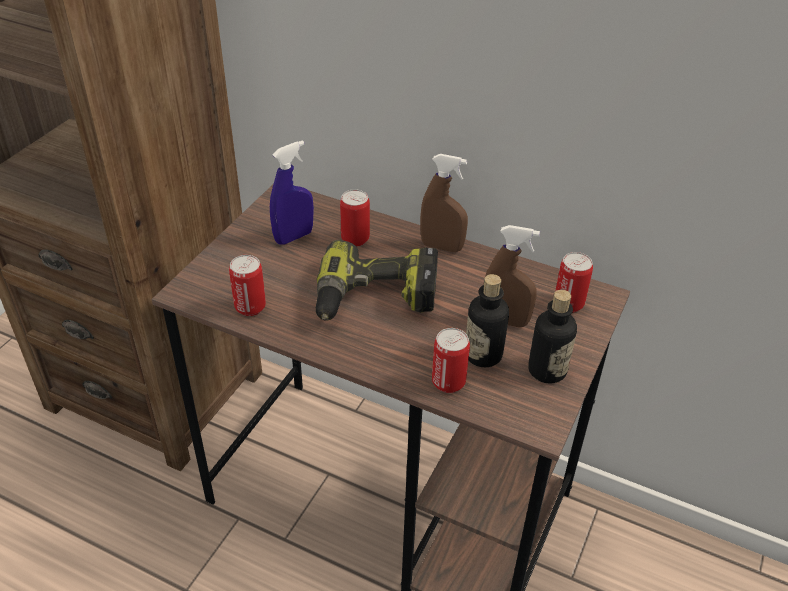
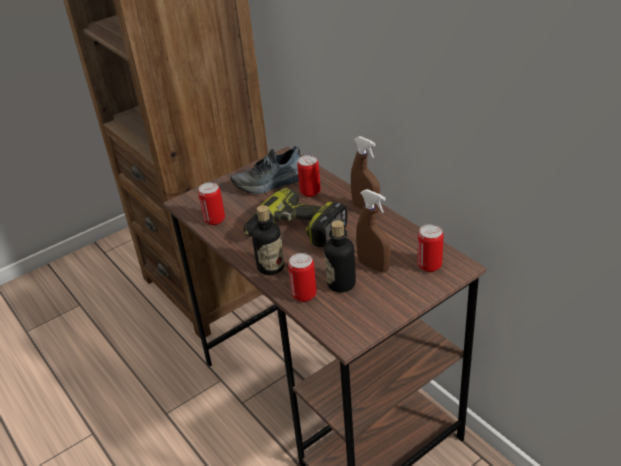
camera: 30 degrees right, 5 degrees down
blue spray bottle [270,140,314,245] -> shoe [231,146,300,194]
bottle [528,290,577,384] -> bottle moved to [252,205,284,275]

